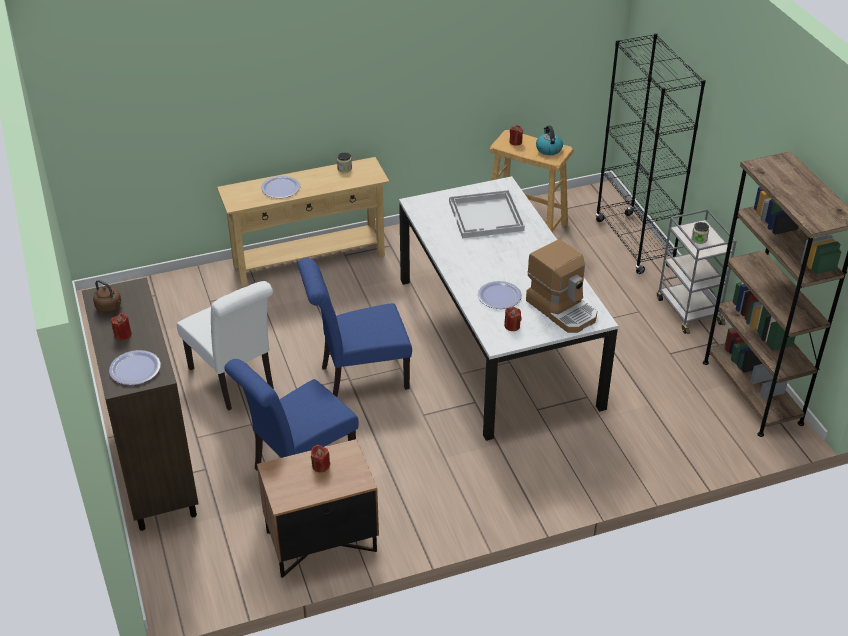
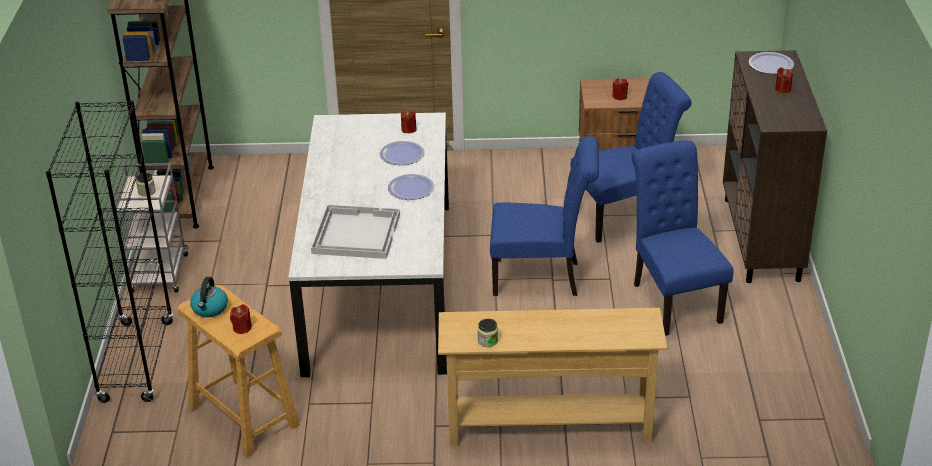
camera: 160 degrees left, 5 degrees down
brown kettle [93,280,121,312] -> none
white chair [176,281,274,411] -> blue chair [631,140,734,336]
plate [261,176,300,198] -> plate moved to [388,174,434,200]
coffee machine [526,239,597,333] -> none

